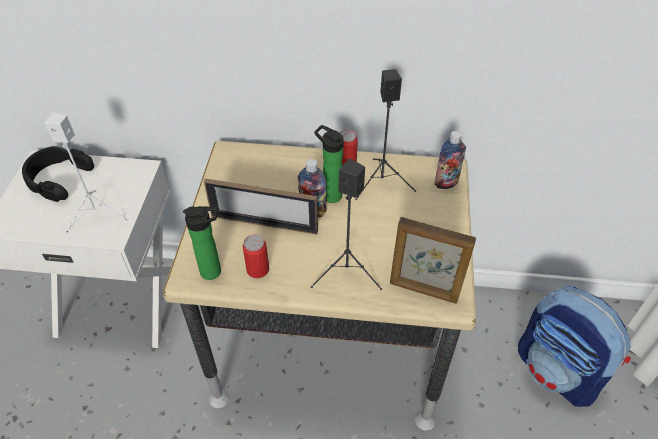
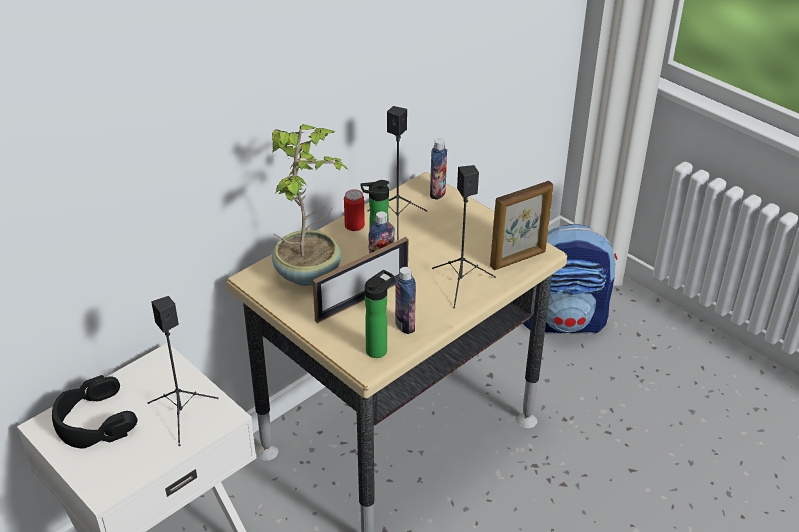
camera: 50 degrees left, 10 degrees down
white speaker [44,112,128,233] -> black speaker [148,296,219,446]
can [242,234,269,278] -> bottle [395,267,416,334]
none -> potted plant [272,124,348,286]

